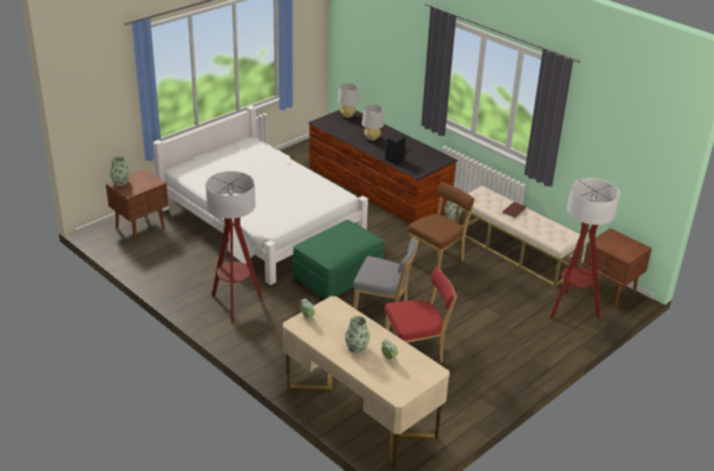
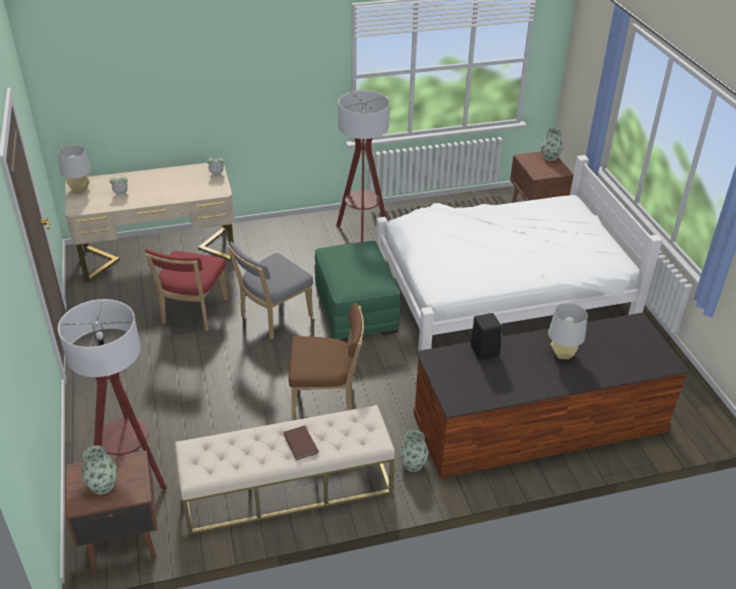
camera: 120 degrees right, 5 degrees up
grey table lamp [338,83,359,118] -> grey table lamp moved to [58,145,91,193]
vase [345,316,370,353] -> vase moved to [81,445,117,494]
brown chair [407,182,475,269] -> brown chair turned 75 degrees counterclockwise [288,302,364,420]

